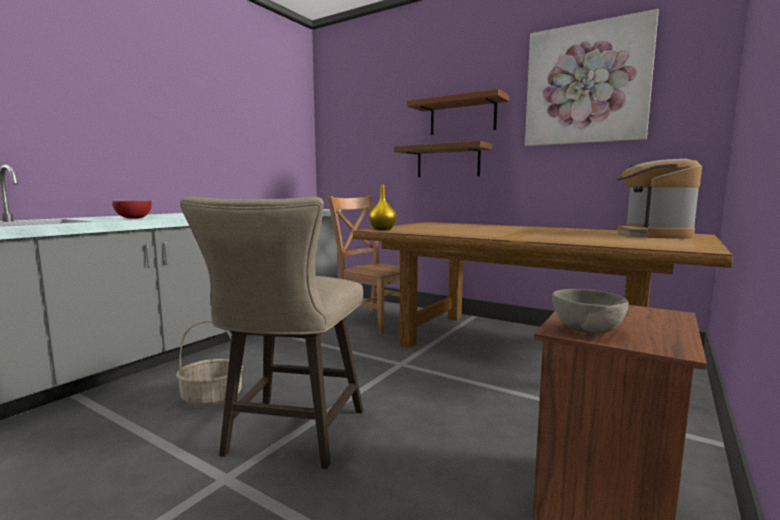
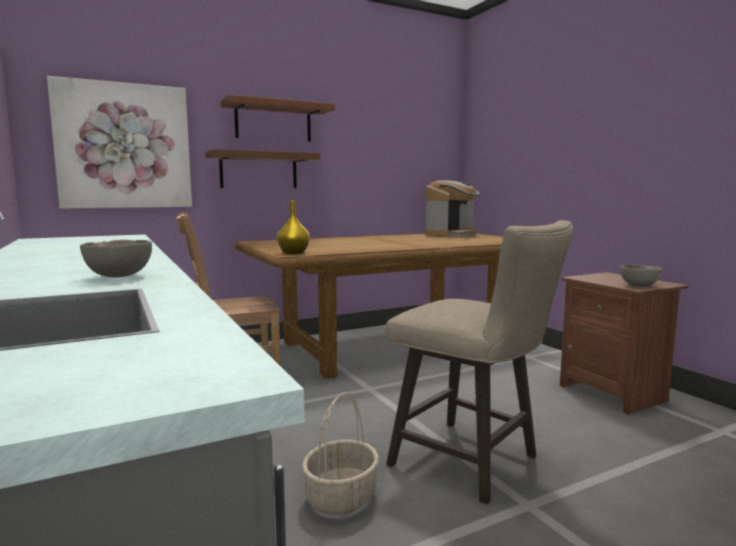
camera: 60 degrees left, 0 degrees up
red bowl [112,201,152,219] -> grey bowl [80,240,152,278]
picture [525,9,659,146] -> picture moved to [47,76,192,209]
coffee machine [616,159,702,239] -> coffee machine turned 90 degrees counterclockwise [425,180,479,237]

